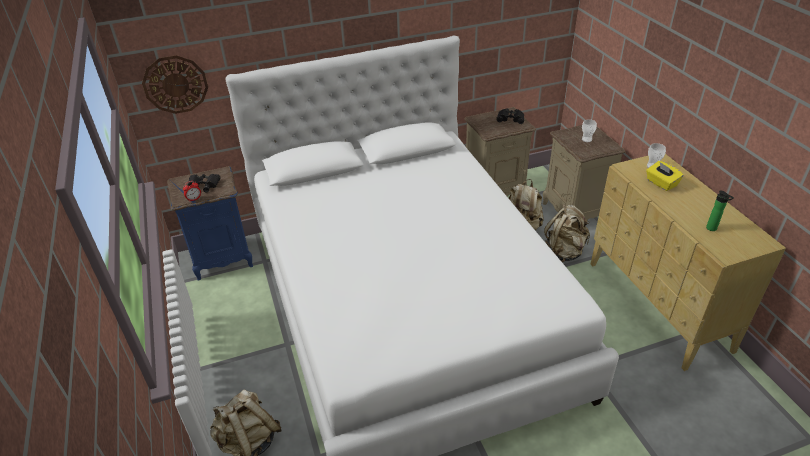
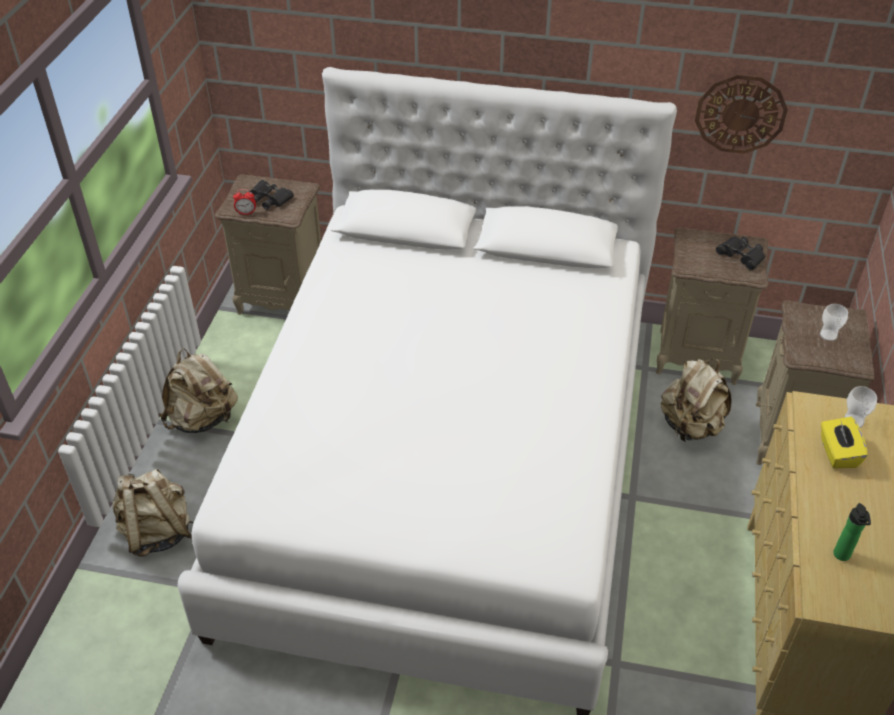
camera: 30 degrees right, 5 degrees up
wall clock [142,55,208,114] -> wall clock moved to [695,75,788,154]
blue nightstand [167,166,253,280] -> beige nightstand [215,174,321,315]
beige backpack [544,204,590,262] -> beige backpack moved to [159,348,238,433]

